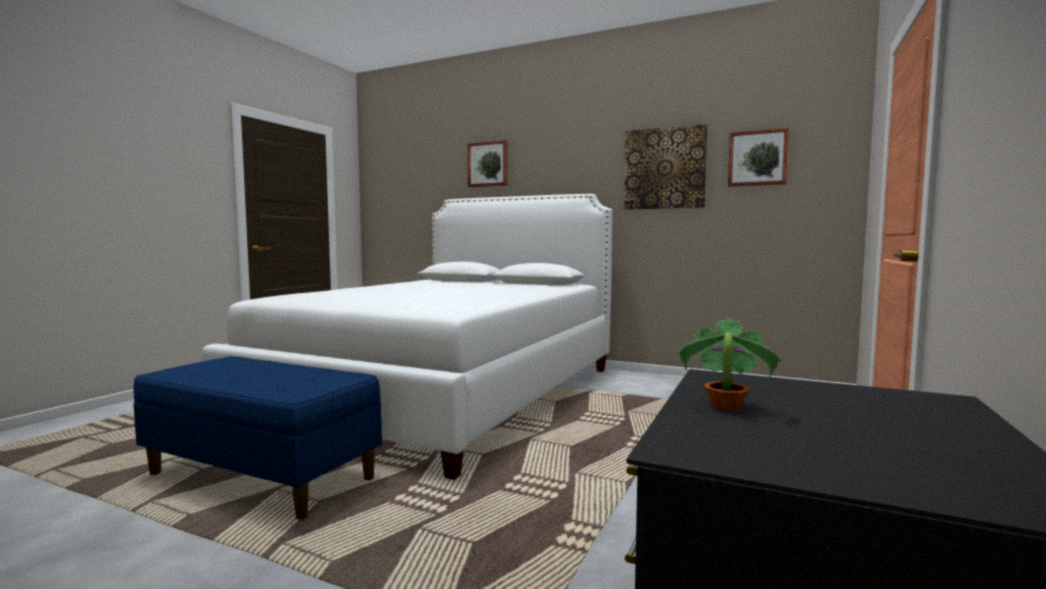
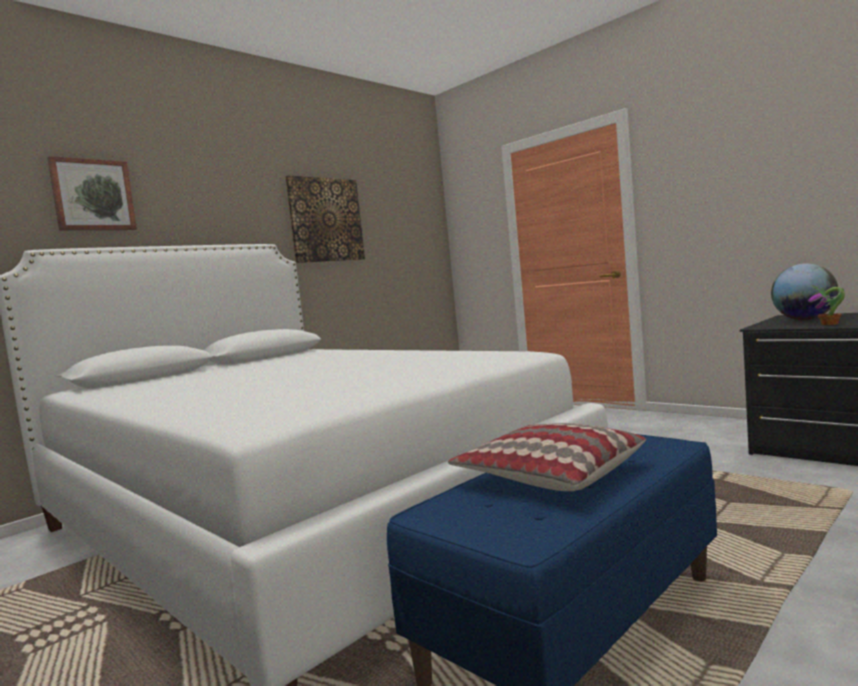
camera: 70 degrees left, 0 degrees up
picture [728,128,789,187] -> none
none -> pillow [448,423,646,491]
none -> globe [771,263,838,320]

